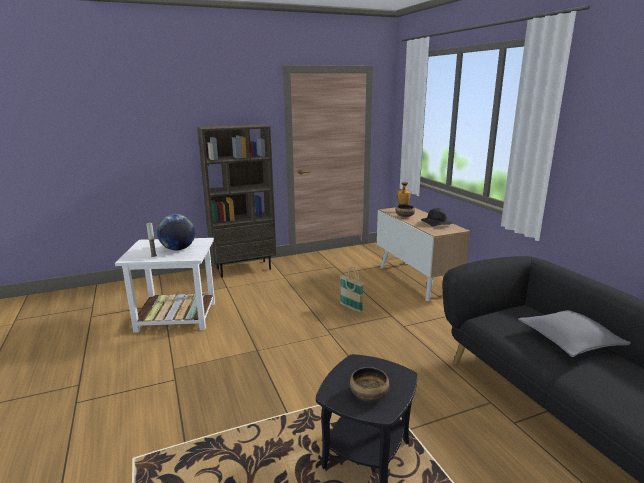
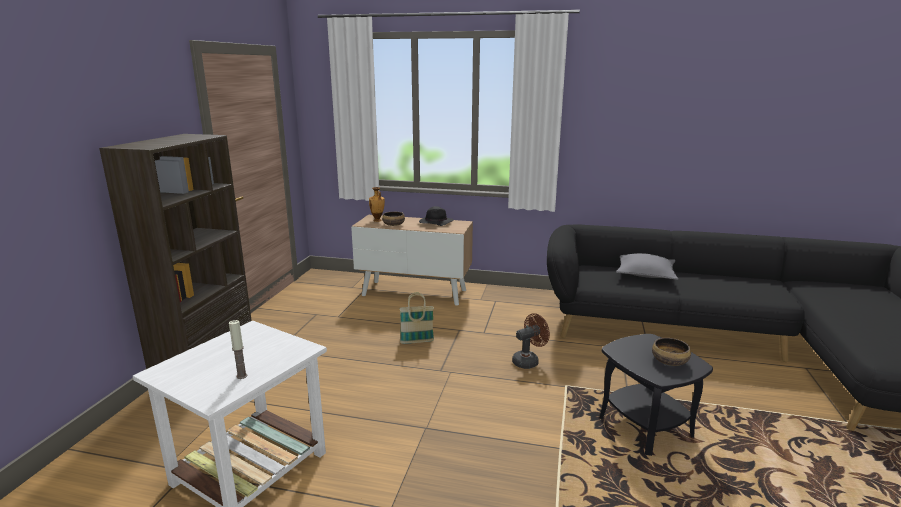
camera: 55 degrees left, 0 degrees up
globe [157,214,195,250] -> none
none -> brown fan [512,313,550,369]

